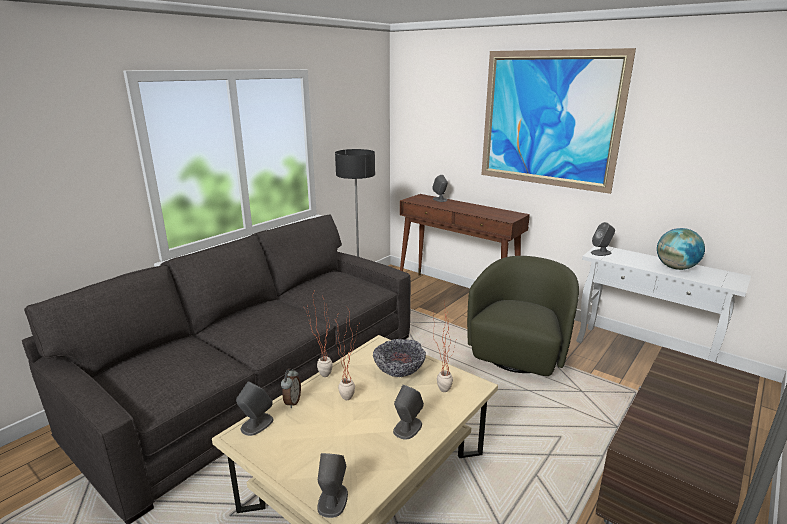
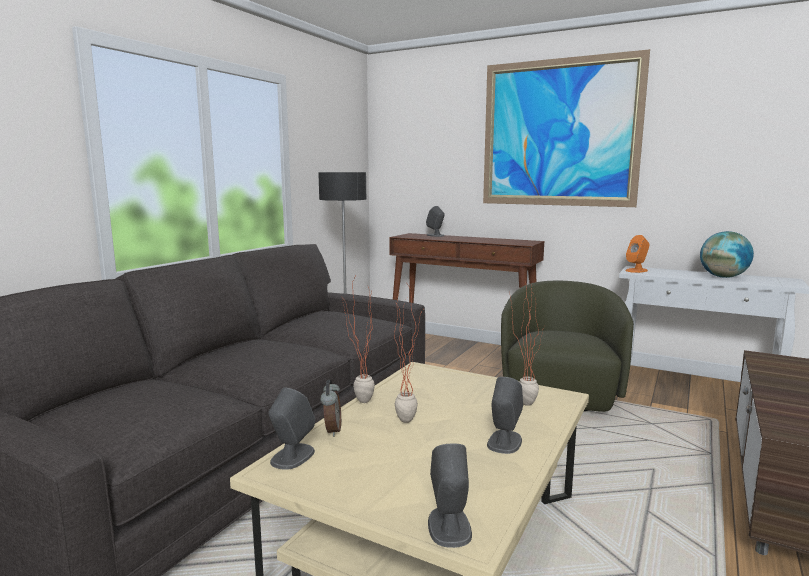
camera: 10 degrees left, 10 degrees down
bowl [373,339,426,377] -> none
grey speaker [591,222,615,256] -> orange speaker [626,235,649,273]

